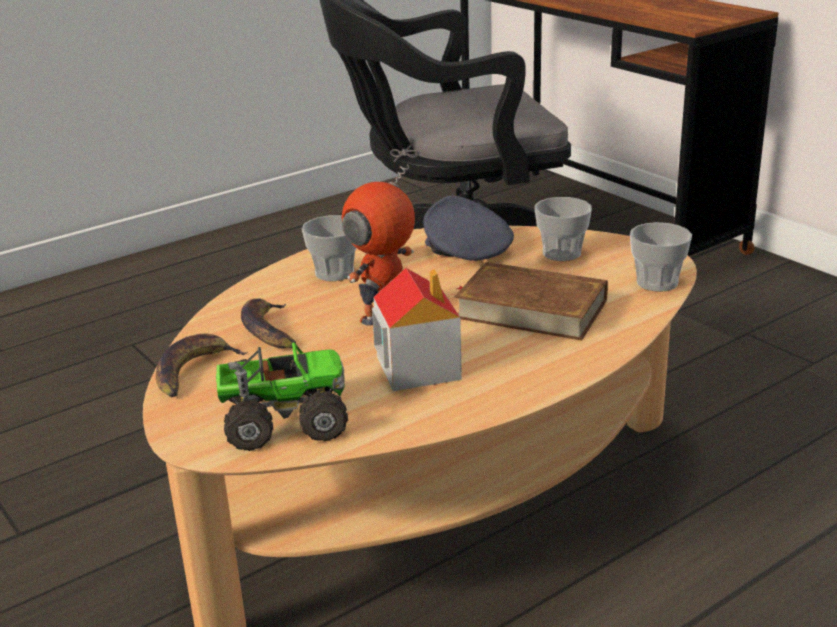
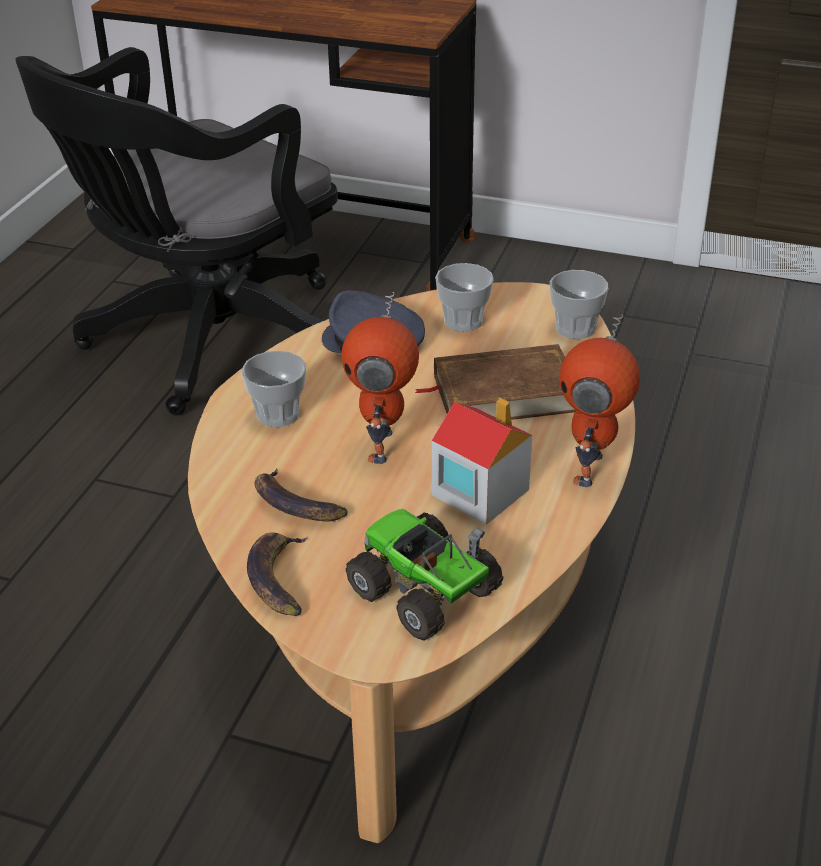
camera: 35 degrees left, 10 degrees up
toy truck [216,342,348,451] -> toy truck turned 90 degrees counterclockwise [346,509,503,641]
none -> toy robot [559,314,640,487]

